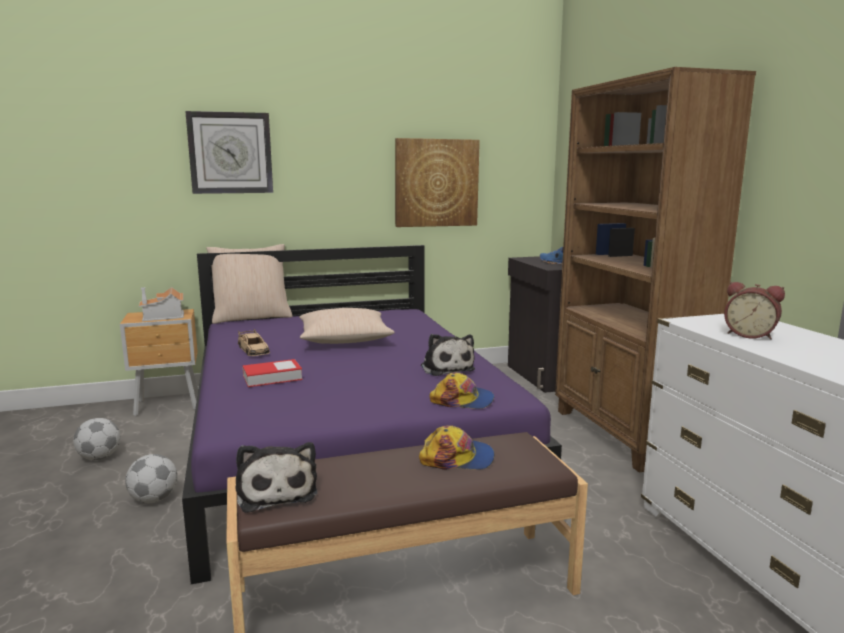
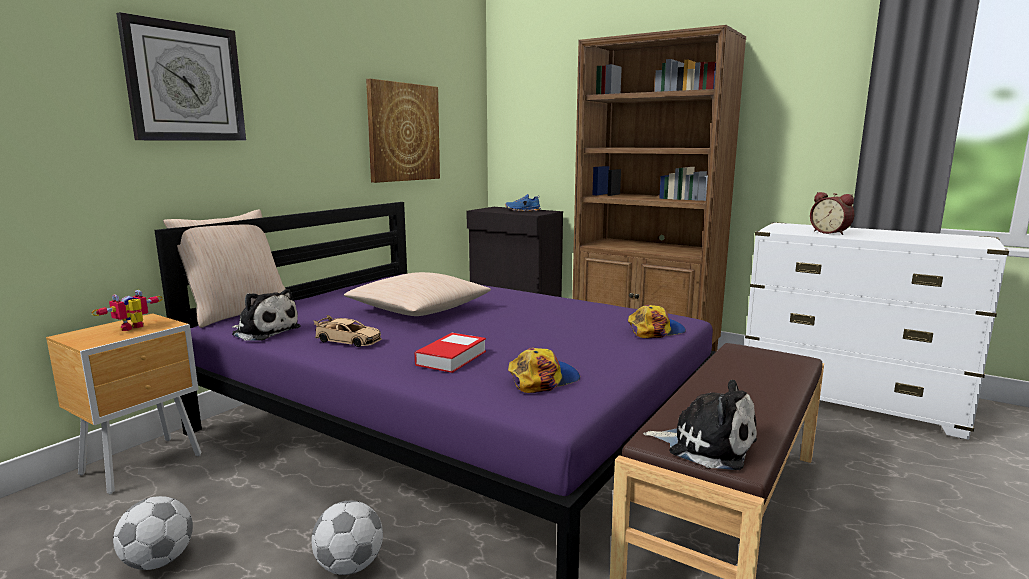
camera: 40 degrees left, 0 degrees up
toy house [139,287,184,321] -> toy robot [92,290,162,331]
cap [419,425,494,470] -> cap moved to [508,348,580,393]
plush toy [421,334,475,376] -> plush toy moved to [232,289,301,341]
alarm clock [724,282,785,340] -> alarm clock turned 60 degrees clockwise [810,192,855,235]

